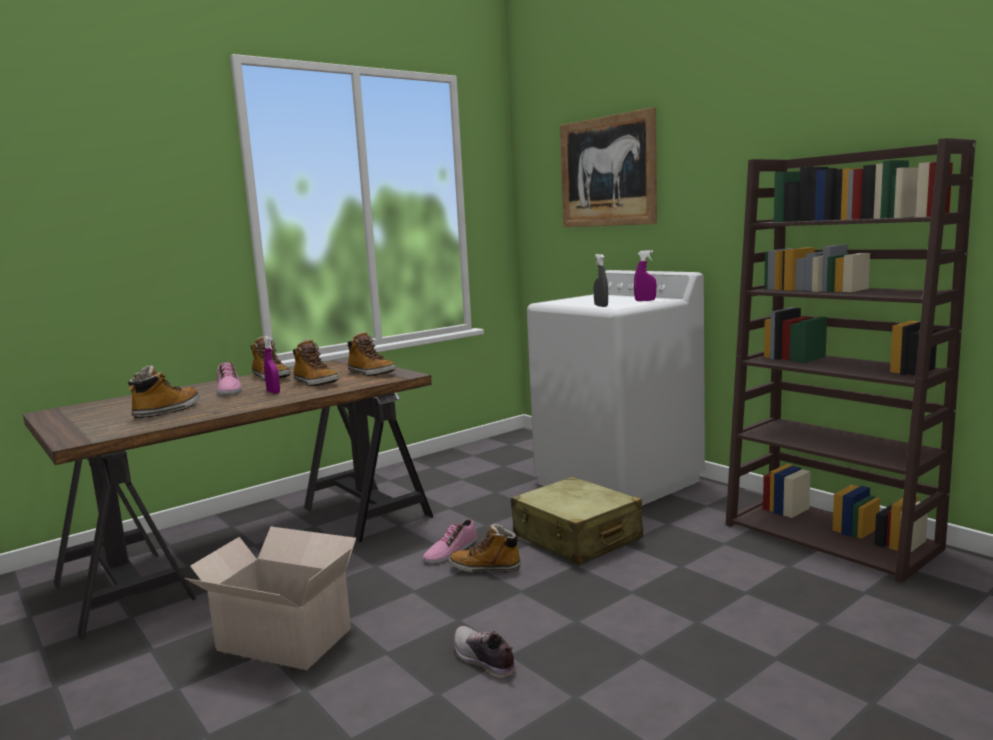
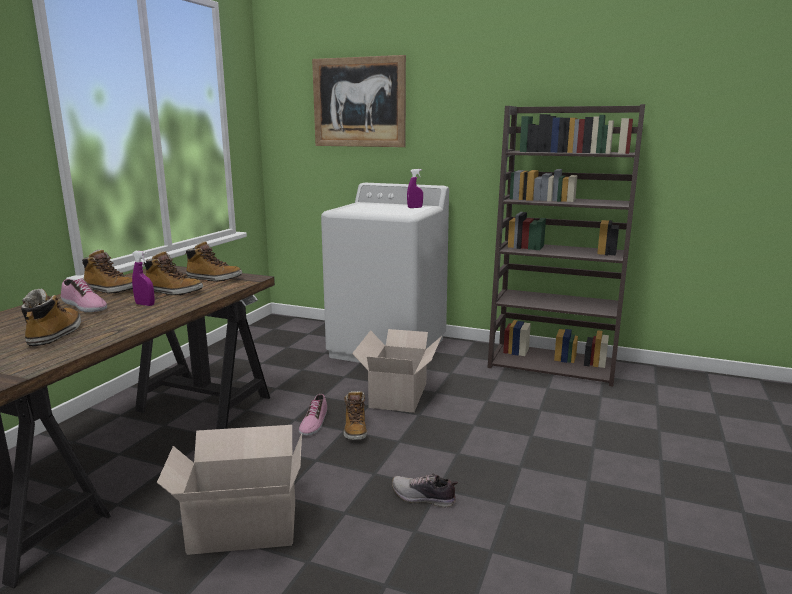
camera: 30 degrees left, 5 degrees up
boot [449,523,521,573] -> boot turned 75 degrees counterclockwise [344,391,367,440]
beige suitcase [511,477,643,565] -> cardboard box [352,329,442,413]
grey spray bottle [593,254,608,307] -> none

